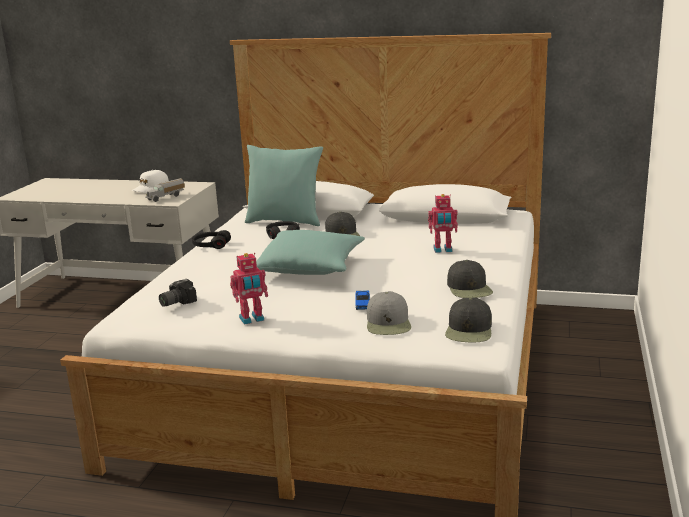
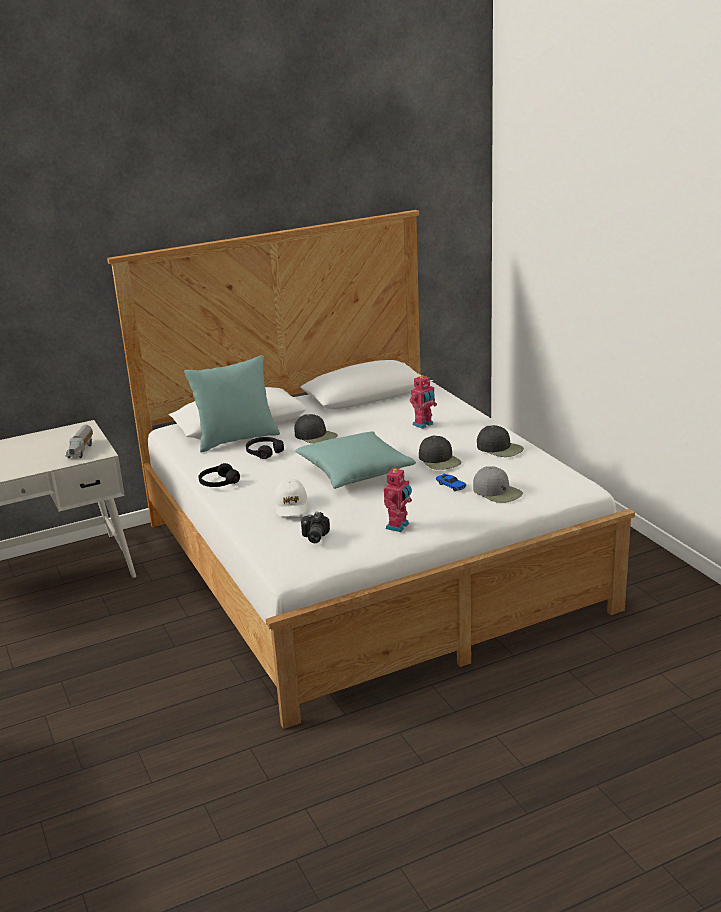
camera: 40 degrees left, 5 degrees up
white cap [132,170,169,193] -> white cap moved to [275,479,307,517]
black cap [445,298,492,342] -> black cap moved to [419,435,461,470]

